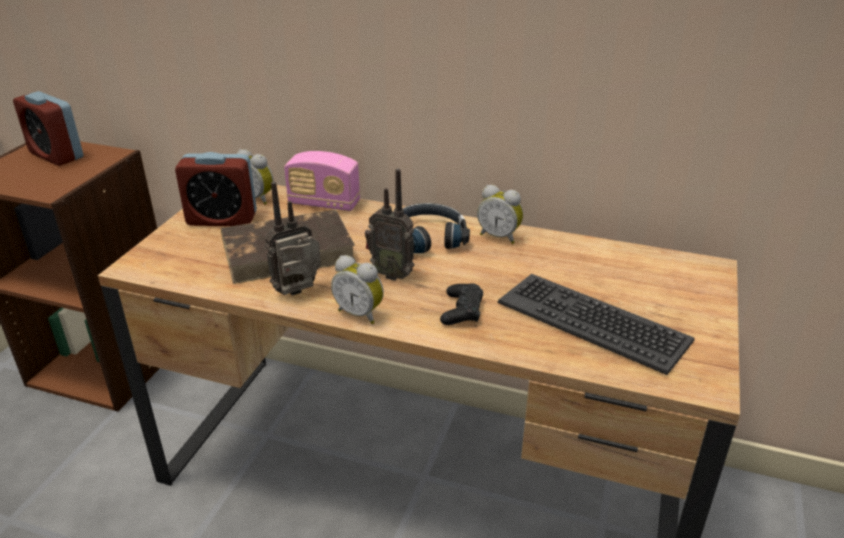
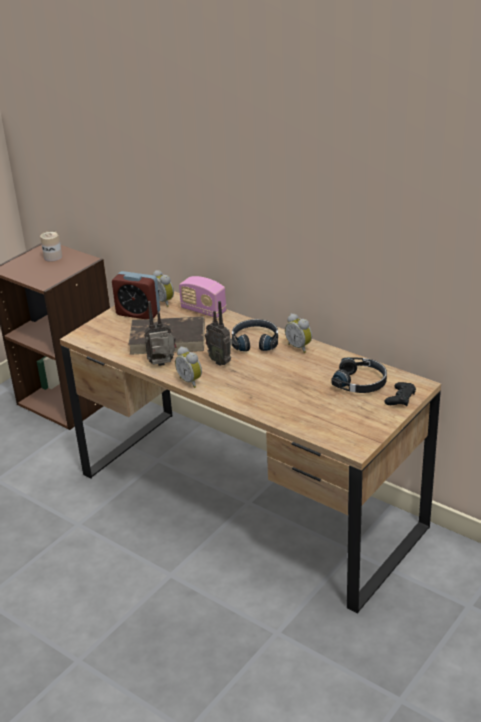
camera: 20 degrees right, 0 degrees up
alarm clock [13,91,83,166] -> can [40,231,62,262]
black game controller [440,283,483,325] -> black game controller moved to [384,382,416,406]
keyboard [498,274,695,375] -> none
none -> black headphones [331,357,387,393]

